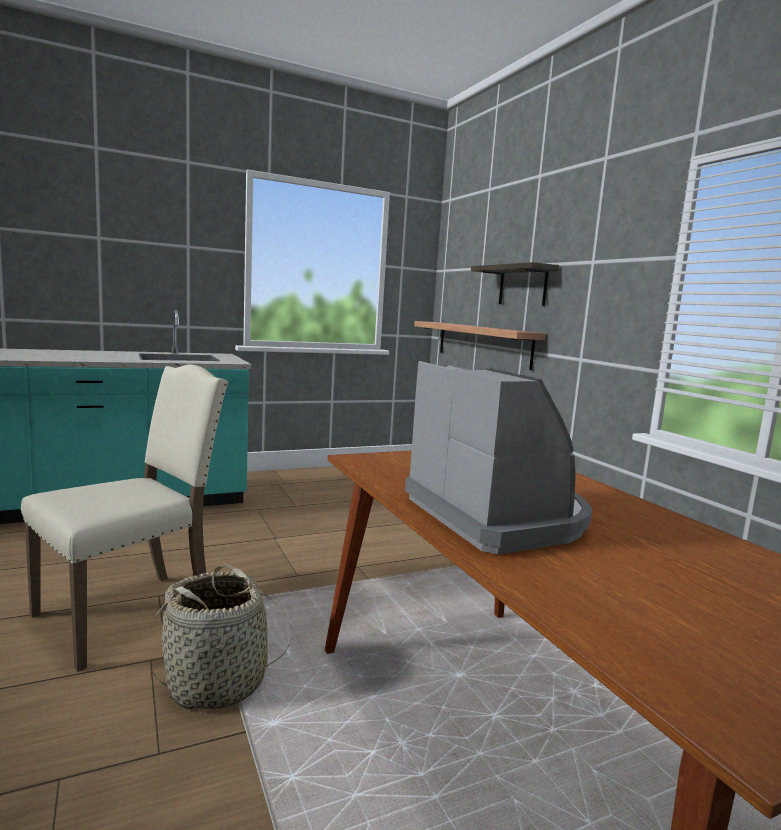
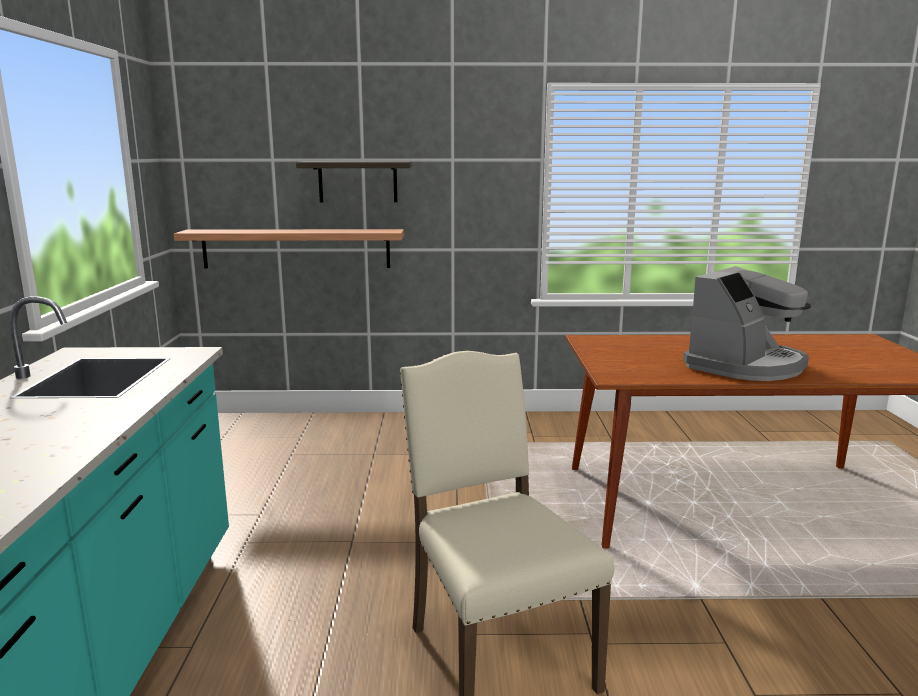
camera: 65 degrees left, 5 degrees up
basket [150,564,291,710] -> none
coffee machine [405,361,592,554] -> coffee machine turned 135 degrees clockwise [683,266,811,381]

